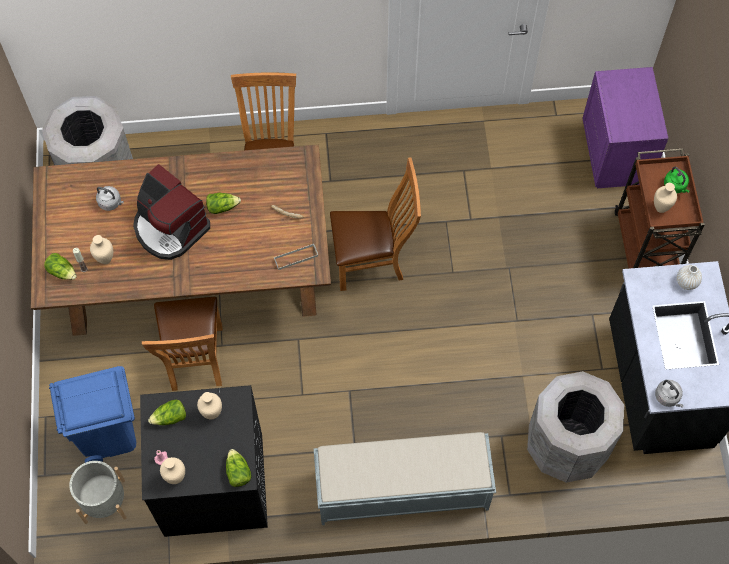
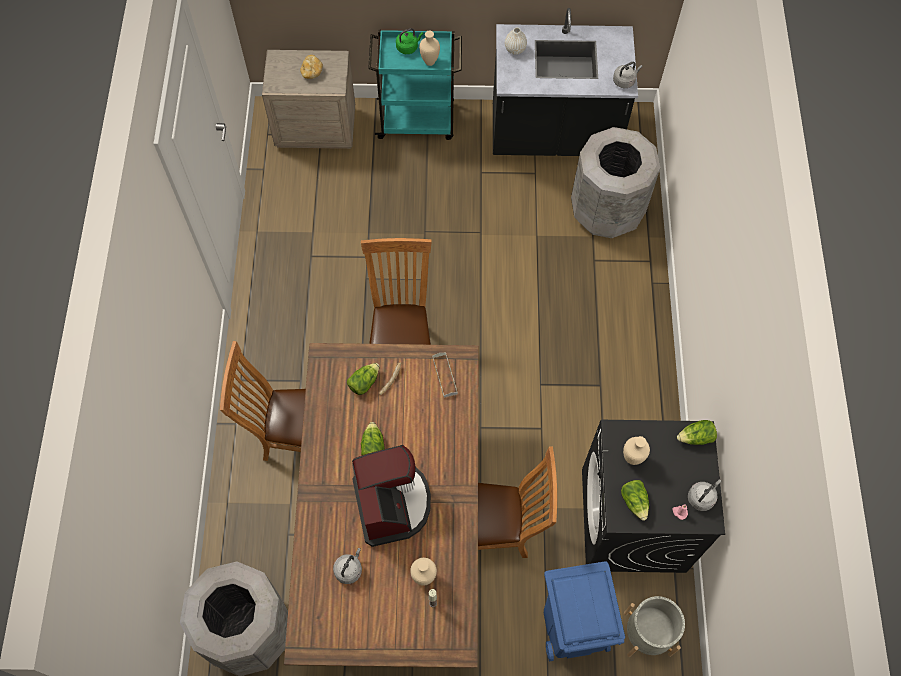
camera: 85 degrees left, 0 degrees up
lettuce [44,253,77,280] -> lettuce moved to [347,363,379,395]
coffee machine [133,164,210,260] -> coffee machine turned 60 degrees counterclockwise [352,445,431,547]
beige vase [160,457,185,484] -> grey kettle [688,480,722,511]
grey bench [314,432,496,525] -> none
purple nightstand [582,67,669,188] -> beige nightstand [262,50,355,149]
brown cart [615,148,705,269] -> turquoise cart [368,30,462,140]
none -> bread [300,55,323,79]

